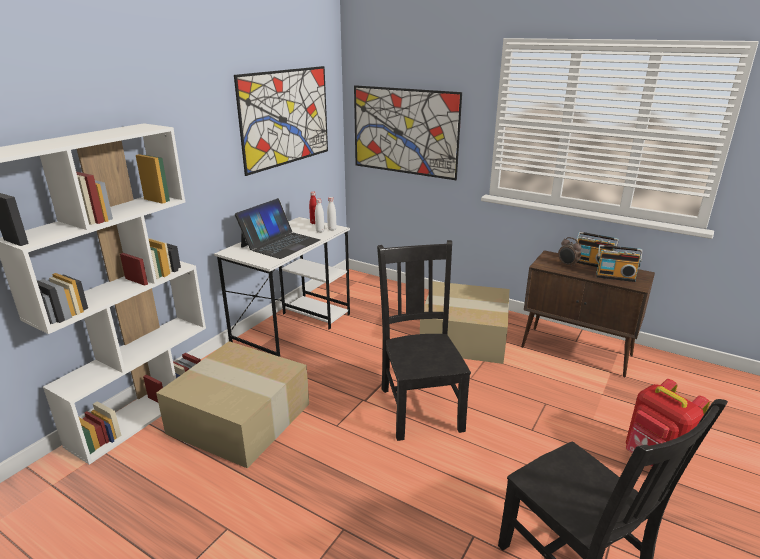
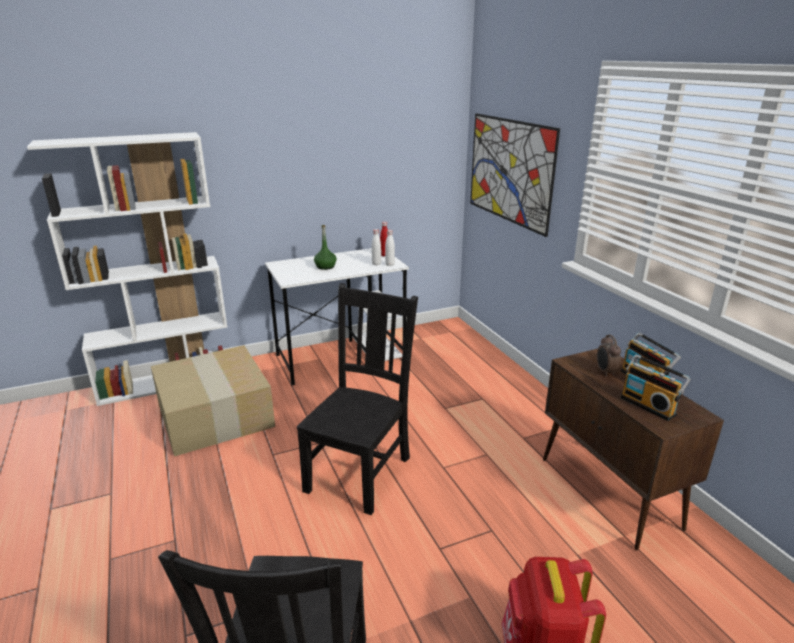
camera: 35 degrees right, 0 degrees up
picture [234,66,328,176] -> none
laptop [235,198,320,259] -> green bottle [314,225,337,270]
cardboard box [420,281,510,364] -> none

